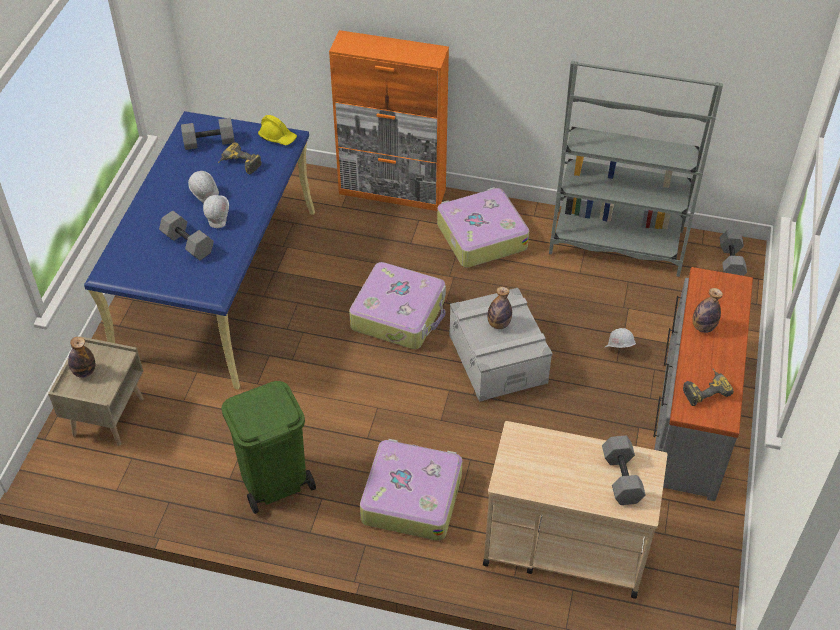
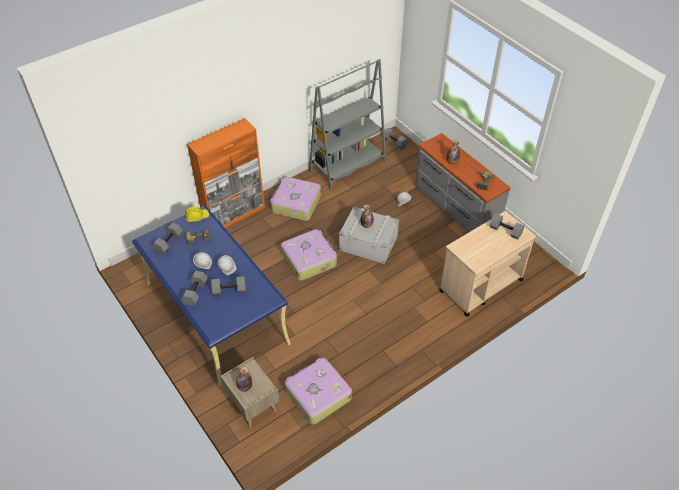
camera: 50 degrees left, 0 degrees up
green trash can [221,381,316,514] -> none
suitcase [360,439,462,541] -> suitcase moved to [285,358,352,424]
none -> grey dumbbell [181,271,208,307]

